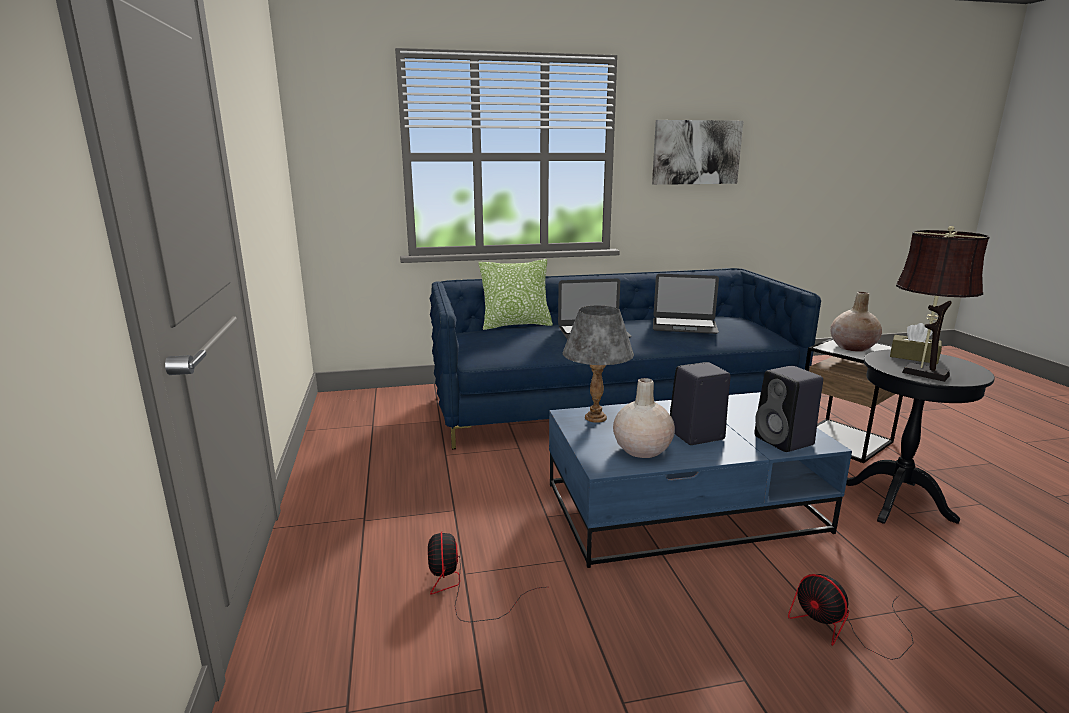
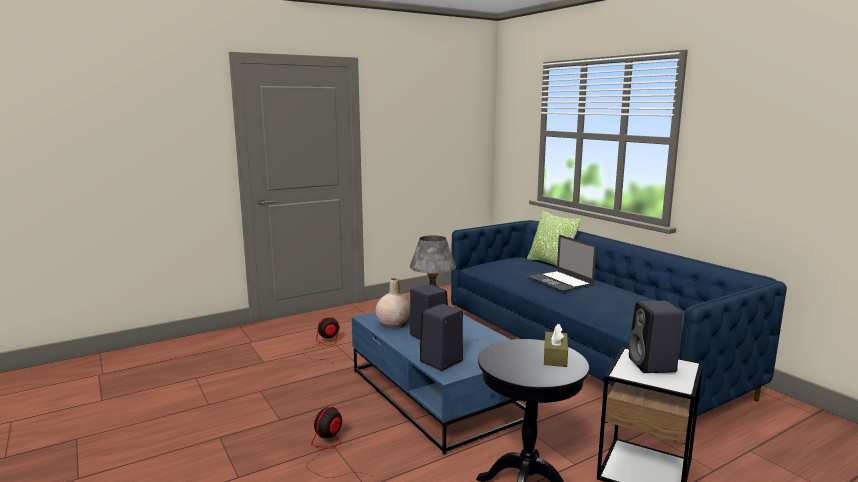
camera: 70 degrees right, 5 degrees down
picture [652,120,743,185] -> none
laptop [653,274,719,334] -> none
beige vase [830,292,882,352] -> black speaker [629,301,683,373]
brown table lamp [896,226,989,382] -> none

